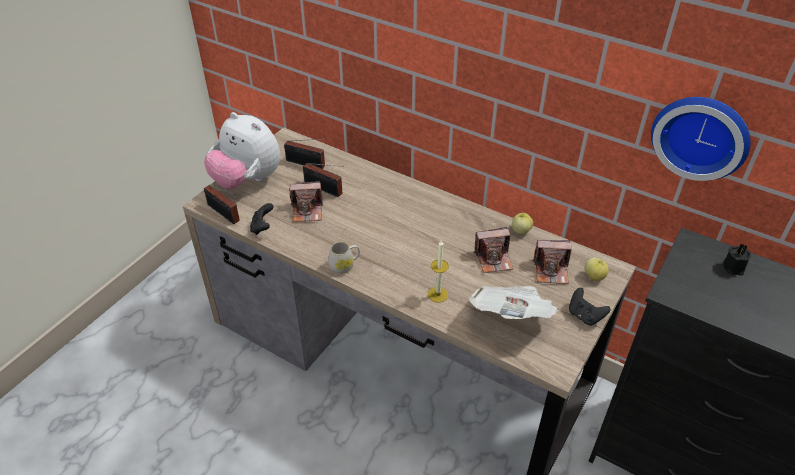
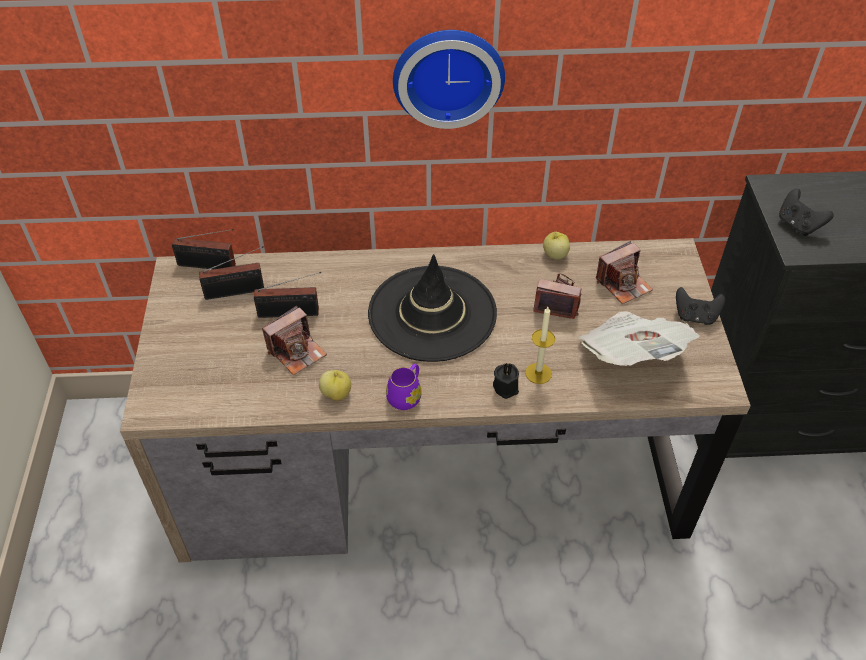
camera: 35 degrees left, 5 degrees up
plush toy [204,112,281,190] -> none
radio [204,185,240,224] -> radio moved to [172,229,236,269]
black game controller [250,203,273,235] -> black game controller moved to [779,189,834,236]
white mug [328,242,360,274] -> purple mug [386,364,422,410]
camera [474,227,513,273] -> camera turned 120 degrees counterclockwise [533,273,582,319]
apple [584,258,609,281] -> apple moved to [319,370,351,401]
wall clock [651,97,751,181] -> wall clock moved to [393,30,505,129]
black candle [724,243,751,275] -> black candle moved to [493,363,519,399]
none -> black hat [368,254,497,362]

